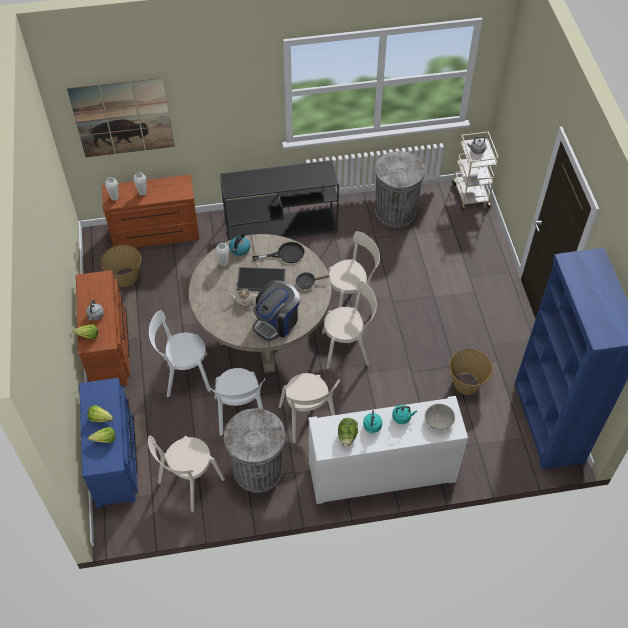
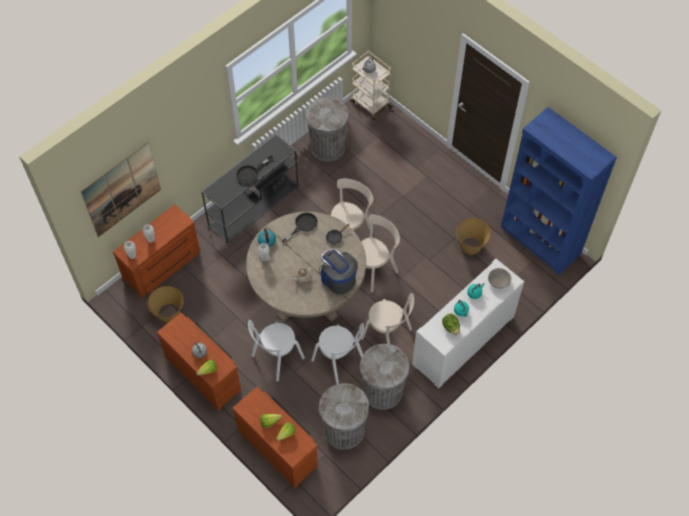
camera: 35 degrees left, 5 degrees up
blue dresser [79,378,138,508] -> brown dresser [232,387,318,488]
beige chair [148,436,225,512] -> grey trash can [319,383,369,450]
tray [237,267,285,291] -> none
coffee machine [253,280,300,341] -> coffee machine turned 135 degrees clockwise [319,249,358,294]
none -> black frying pan [236,156,273,184]

